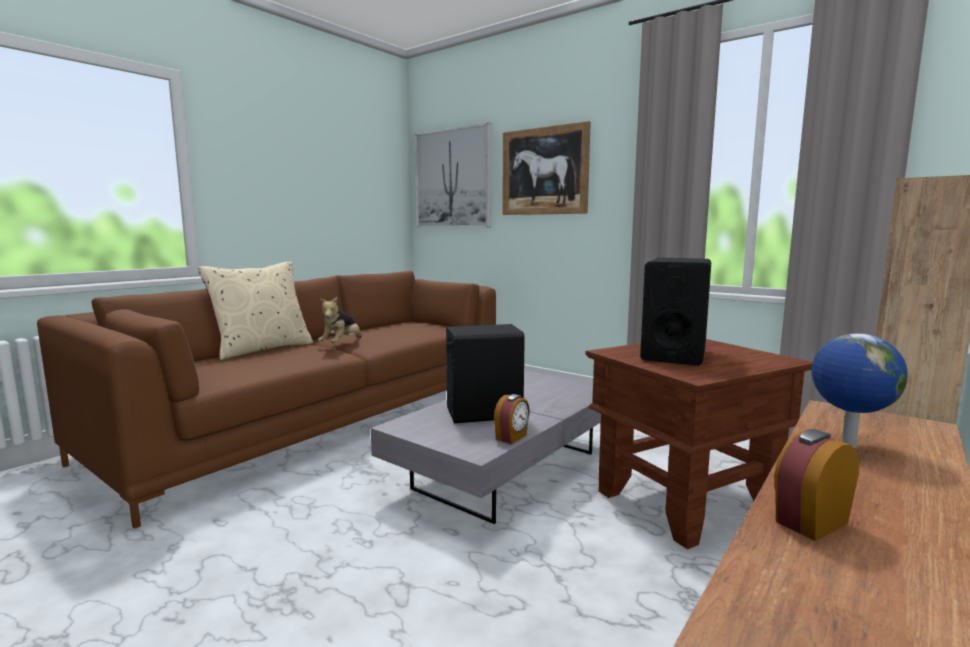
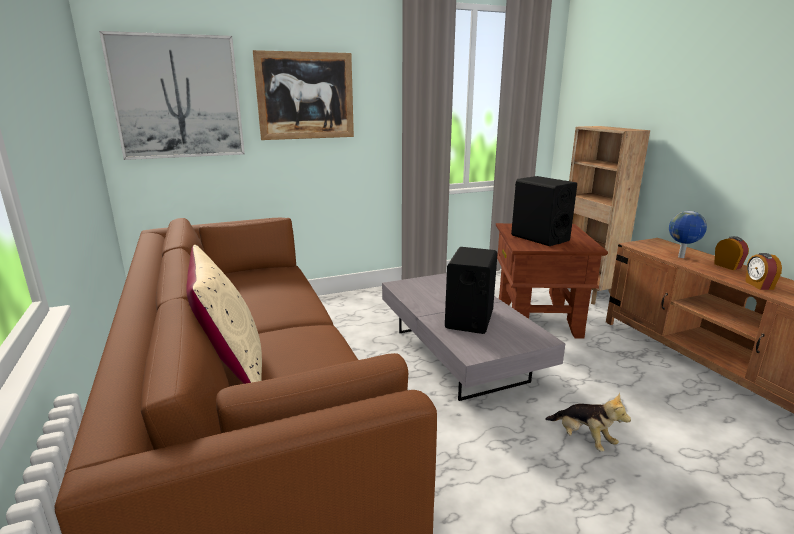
camera: 60 degrees left, 10 degrees up
plush toy [318,297,361,343] -> plush toy moved to [545,393,631,452]
alarm clock [494,394,530,444] -> alarm clock moved to [714,236,749,270]

